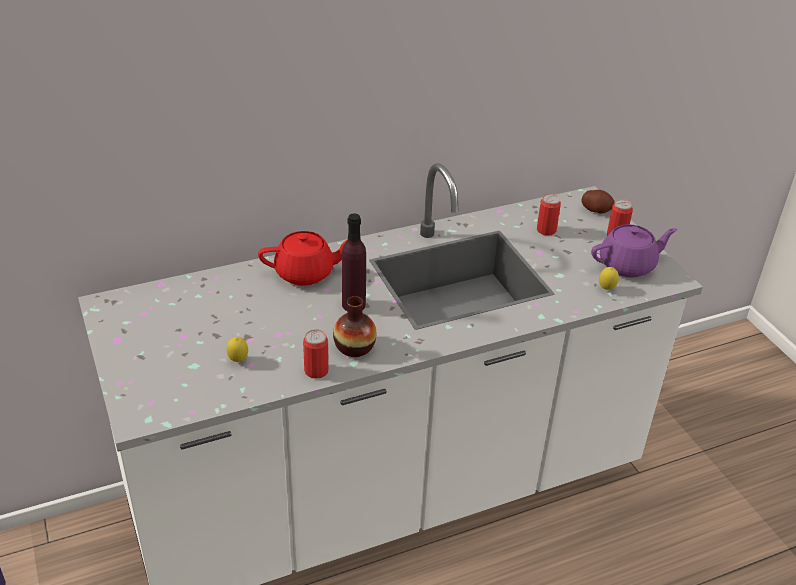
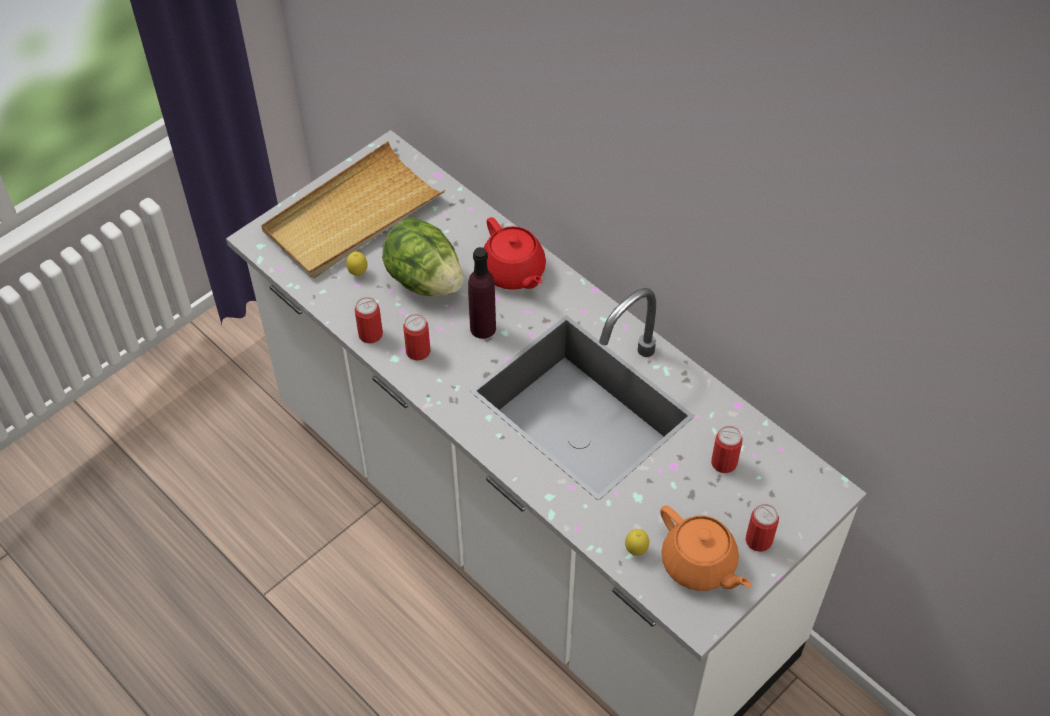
camera: 70 degrees right, 15 degrees up
vase [333,296,377,357] -> can [403,314,431,360]
potato [582,190,615,214] -> none
purple teapot [591,224,677,277] -> orange teapot [660,505,751,591]
none -> beige tray [261,141,445,279]
none -> lettuce [382,218,464,296]

